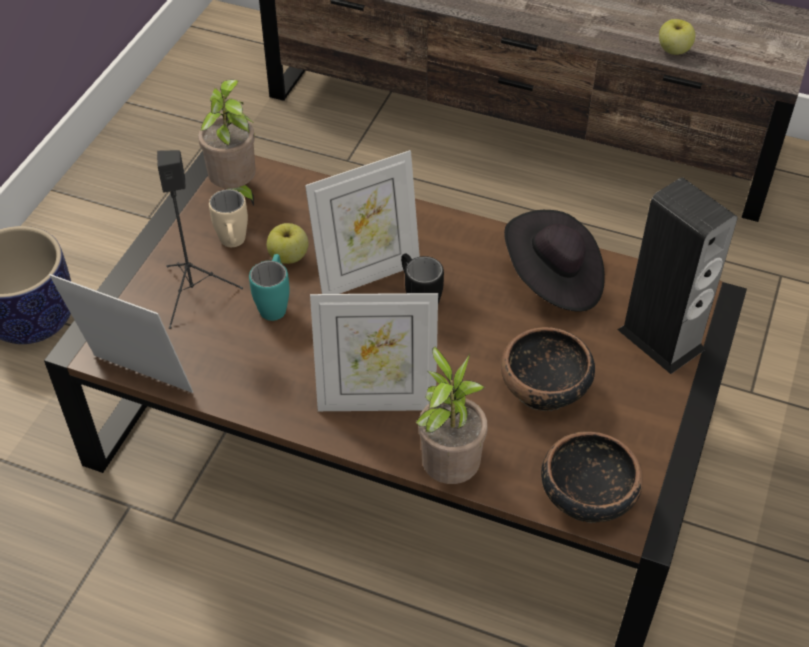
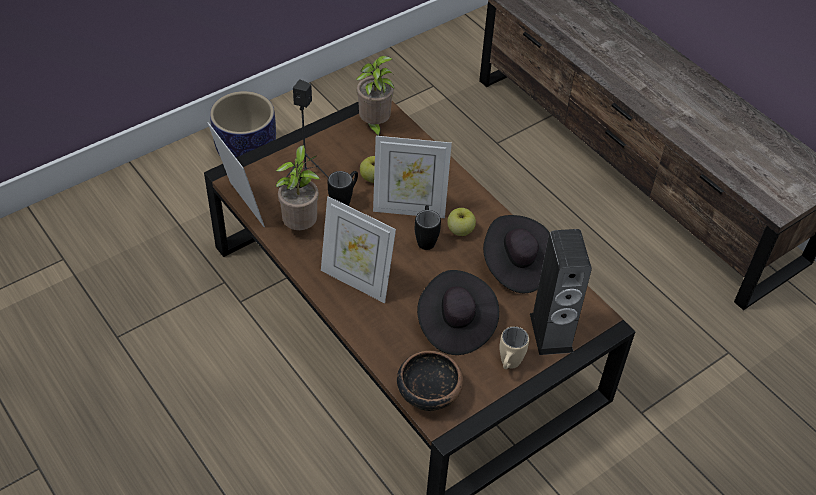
camera: 30 degrees right, 0 degrees up
beige mug [209,189,248,247] -> beige mug moved to [499,326,529,369]
turquoise mug [249,254,290,321] -> black mug [328,171,358,206]
potted plant [416,346,488,484] -> potted plant moved to [276,145,320,230]
bowl [501,327,595,411] -> black hat [417,270,499,355]
apple [659,19,695,55] -> apple moved to [447,208,476,236]

